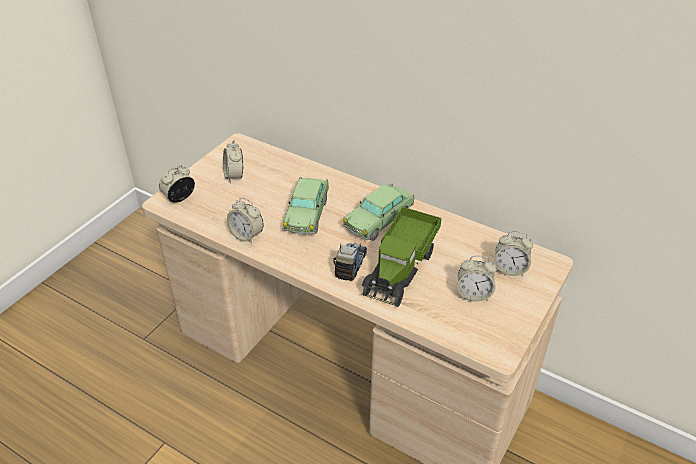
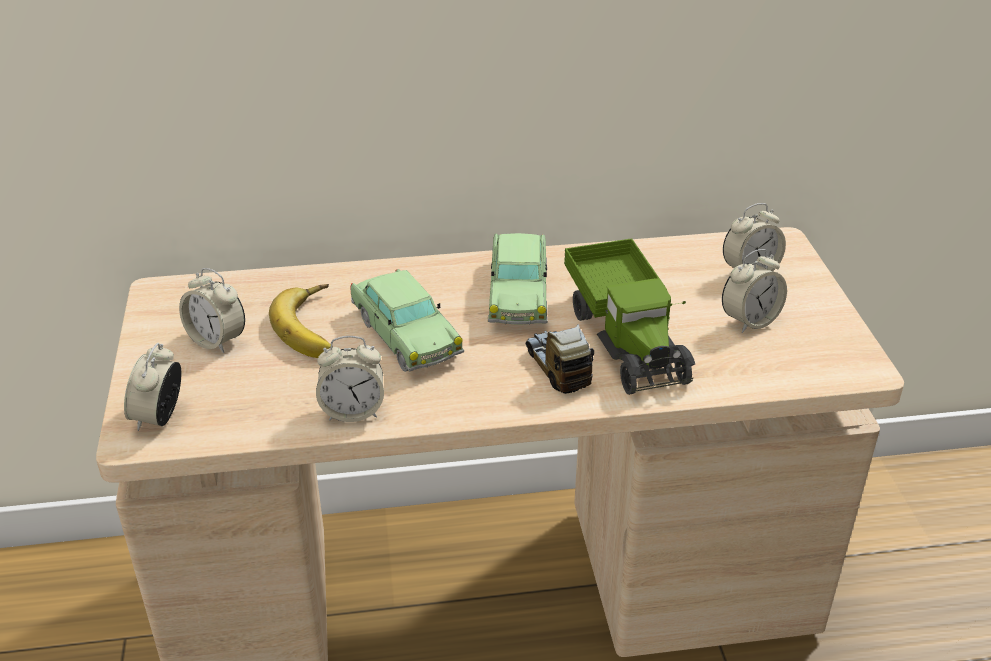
camera: 40 degrees left, 5 degrees down
none -> banana [269,284,333,358]

